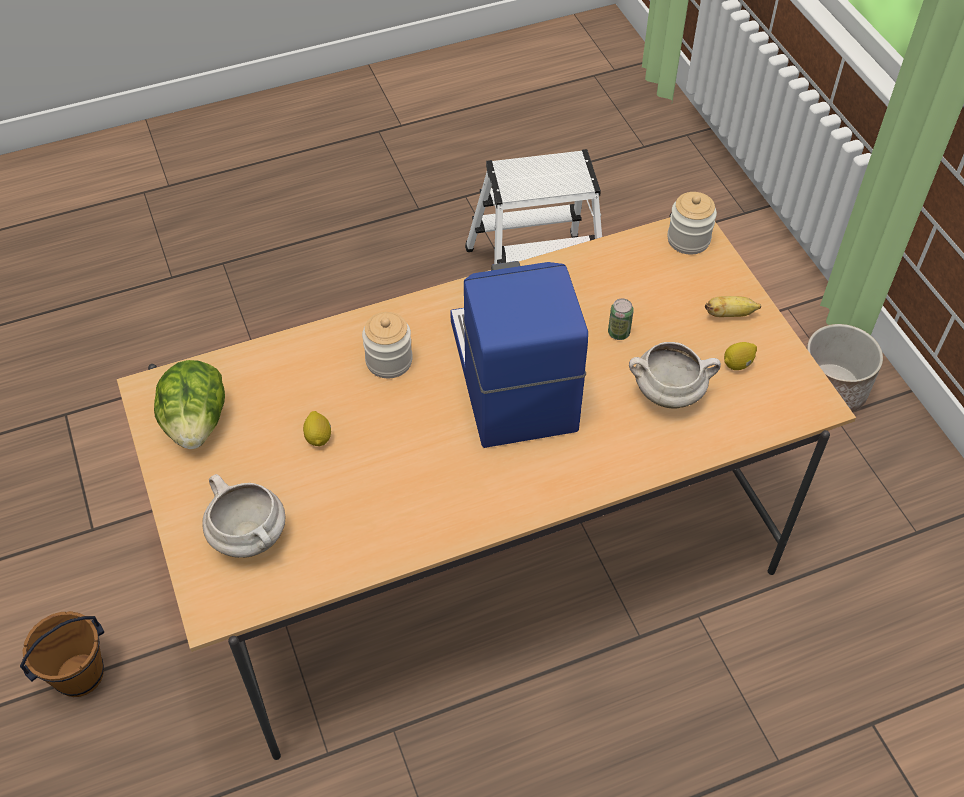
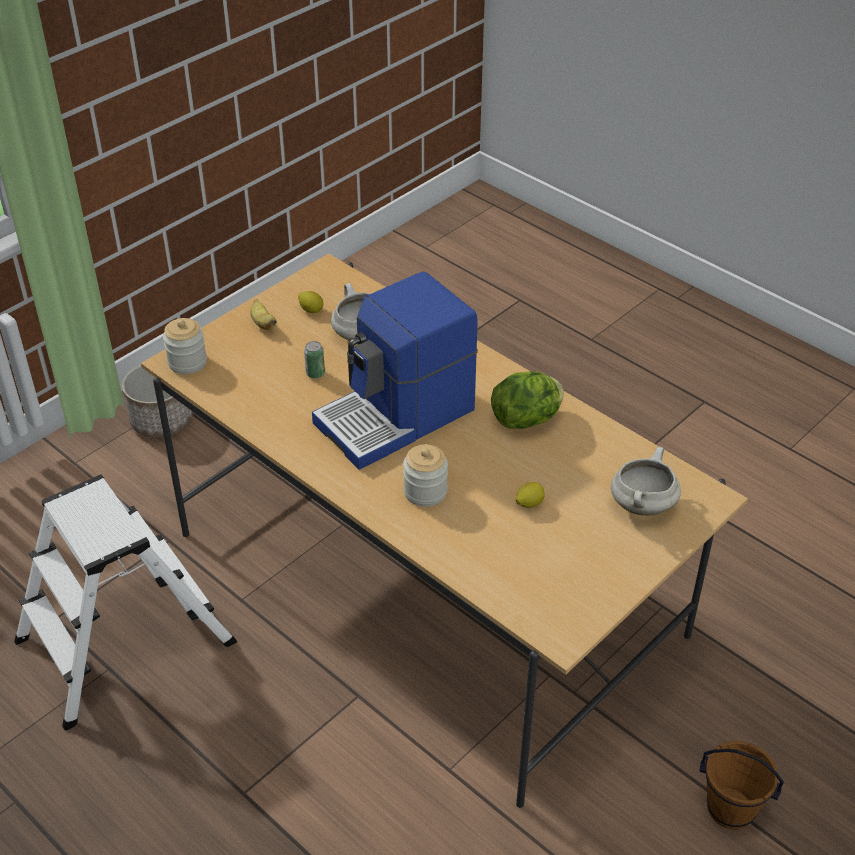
camera: 115 degrees left, 10 degrees down
lettuce [154,360,225,449] -> lettuce moved to [491,371,564,429]

